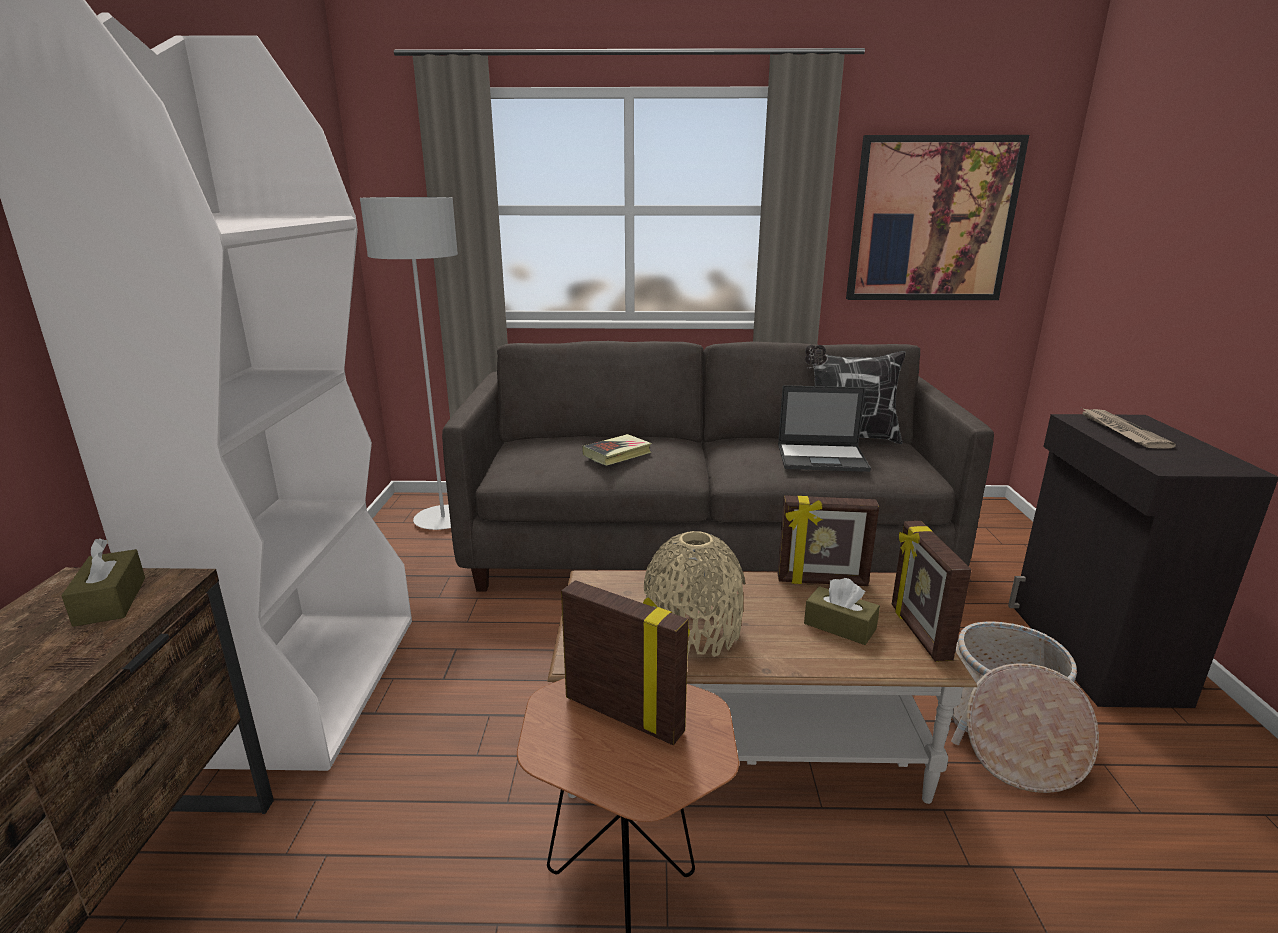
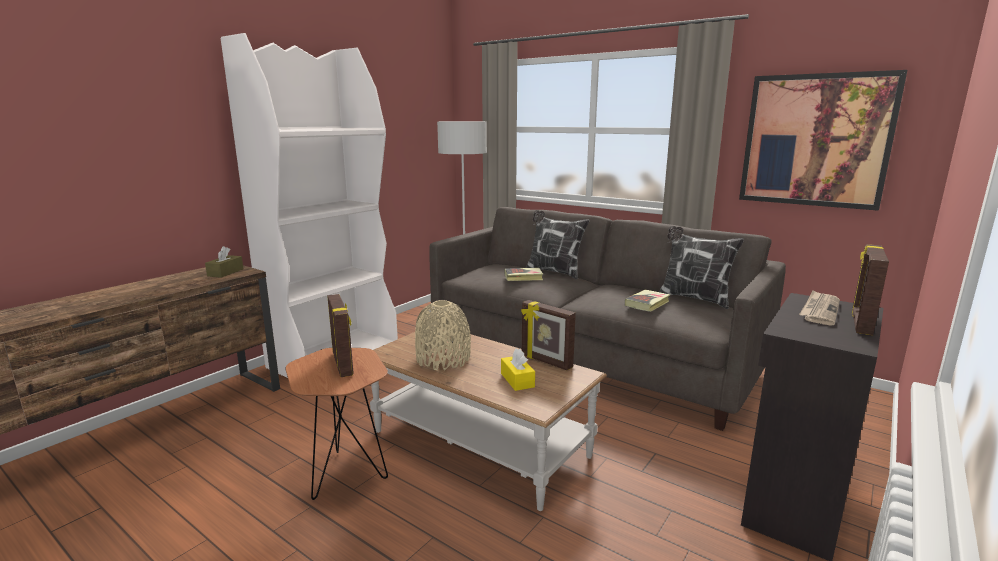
camera: 35 degrees right, 5 degrees down
laptop [778,385,871,472] -> book [625,290,670,312]
brown tissue box [804,578,880,645] -> yellow tissue box [501,349,535,391]
picture frame [892,521,971,662] -> picture frame moved to [852,244,889,336]
basket [951,621,1099,793] -> none
none -> pillow [526,210,590,279]

